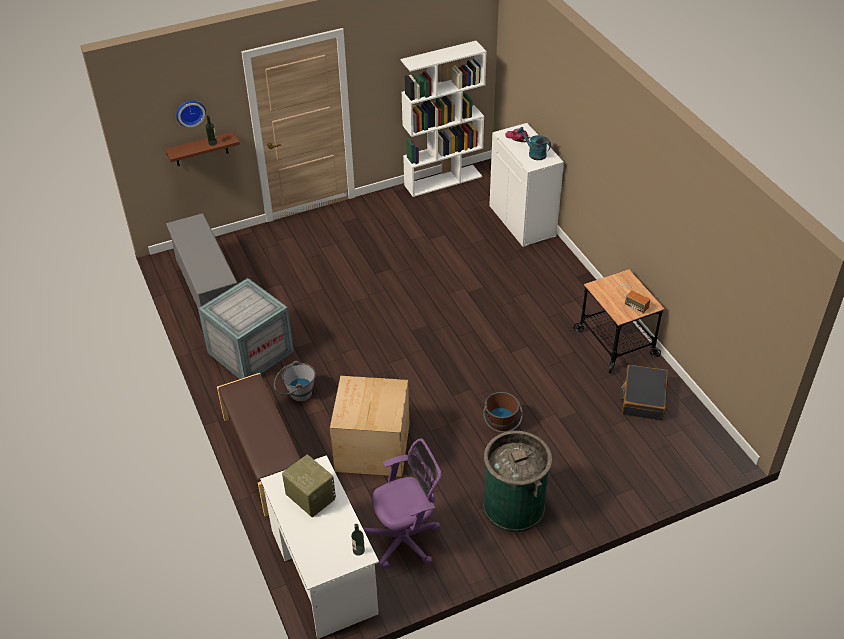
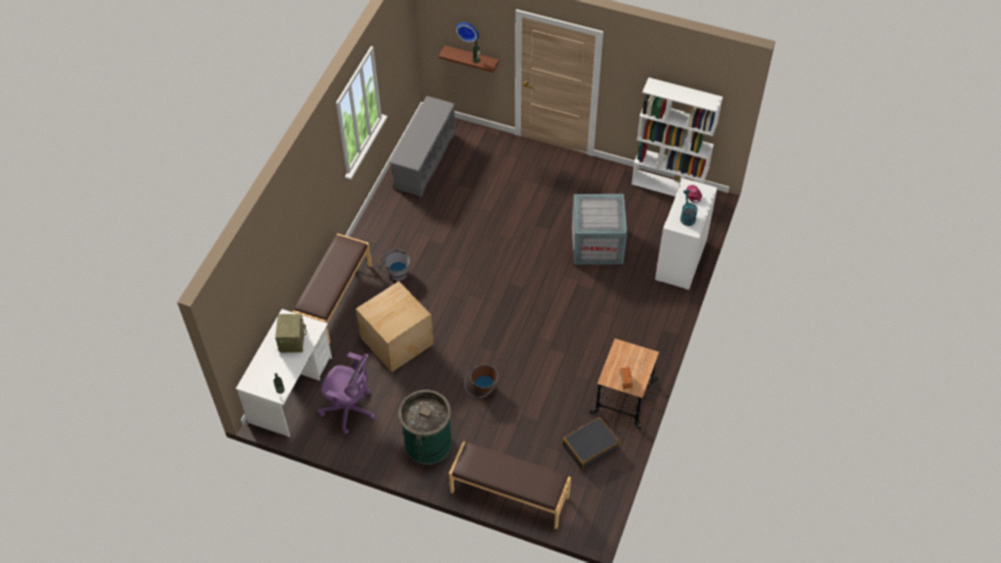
camera: 45 degrees right, 10 degrees up
crate [198,278,294,379] -> crate moved to [572,194,627,265]
none -> brown bench [449,441,571,529]

